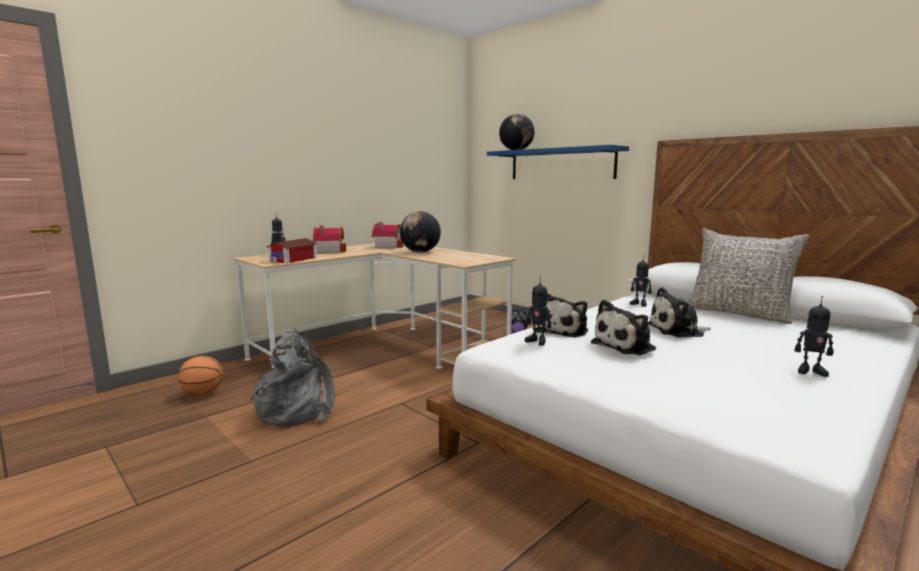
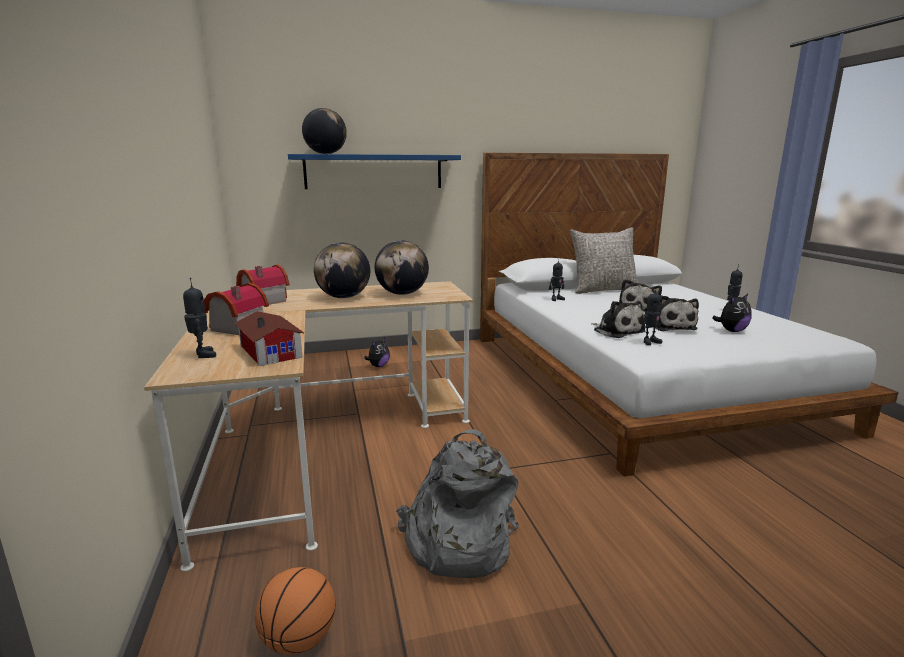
camera: 60 degrees left, 5 degrees up
none -> globe [375,240,429,295]
none -> plush toy [712,294,752,332]

